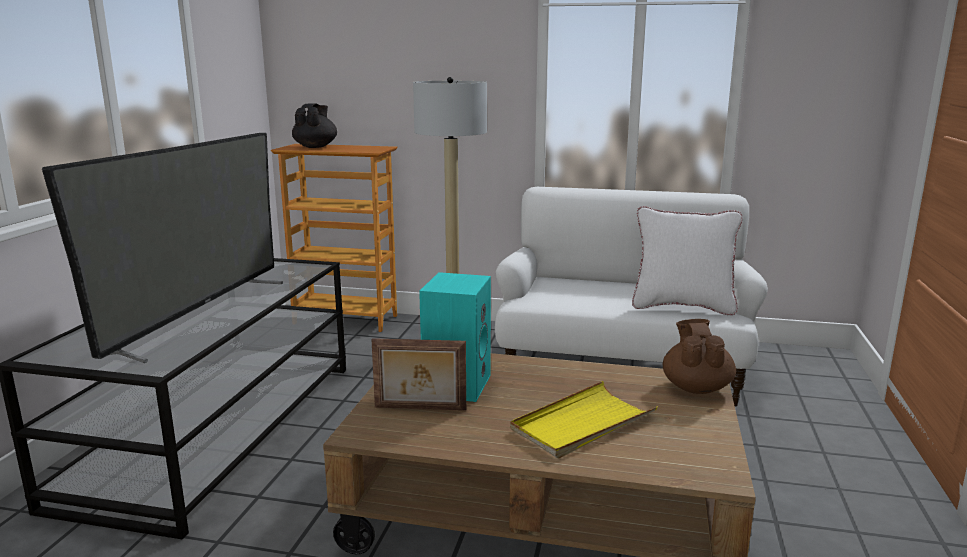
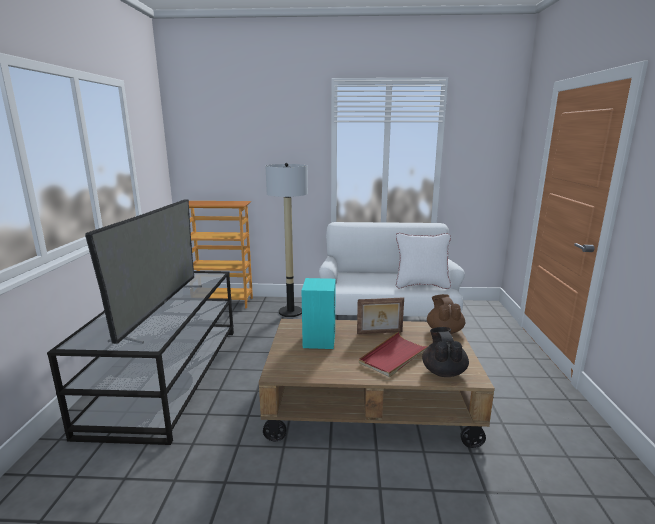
camera: 10 degrees left, 0 degrees up
black teapot [292,103,337,148] -> black teapot moved to [422,327,469,377]
picture frame [371,338,466,410] -> picture frame moved to [357,297,404,334]
yellow tray [510,381,658,458] -> red tray [359,332,428,377]

